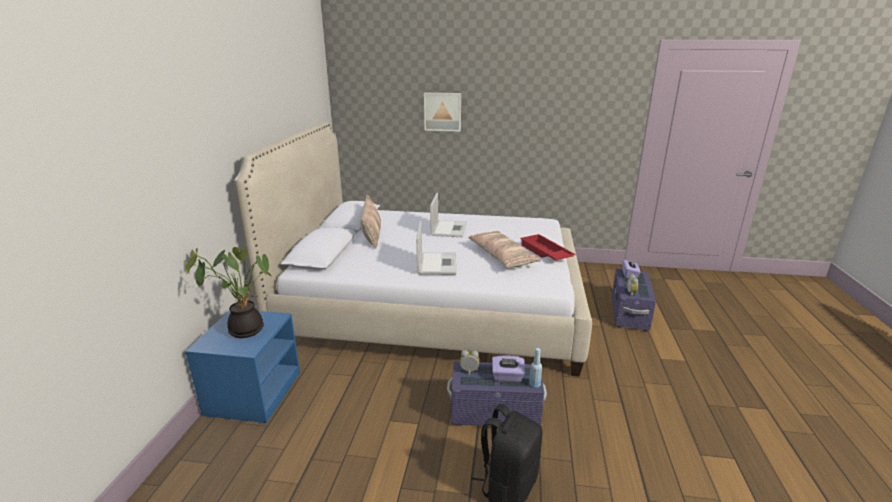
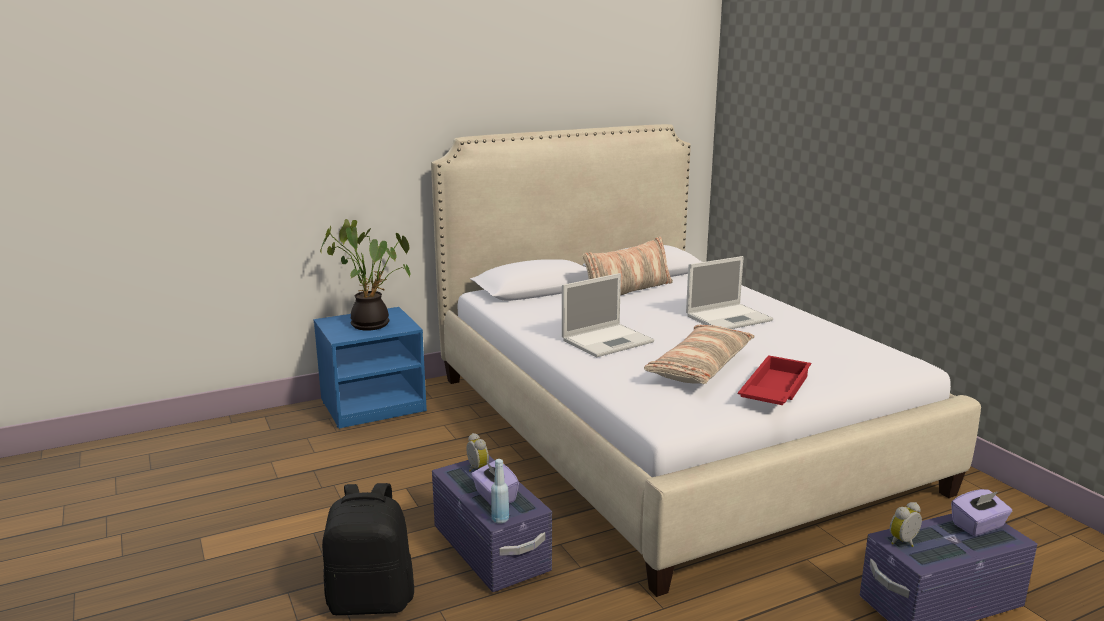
camera: 55 degrees right, 5 degrees down
picture [424,93,461,132] -> none

